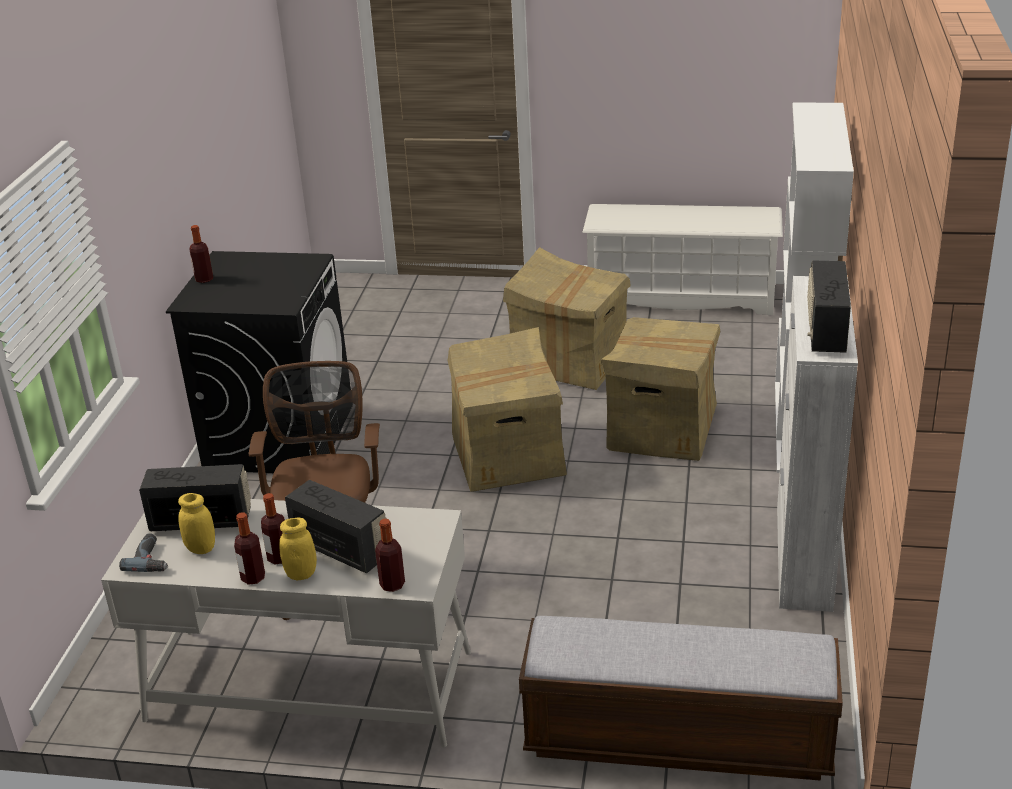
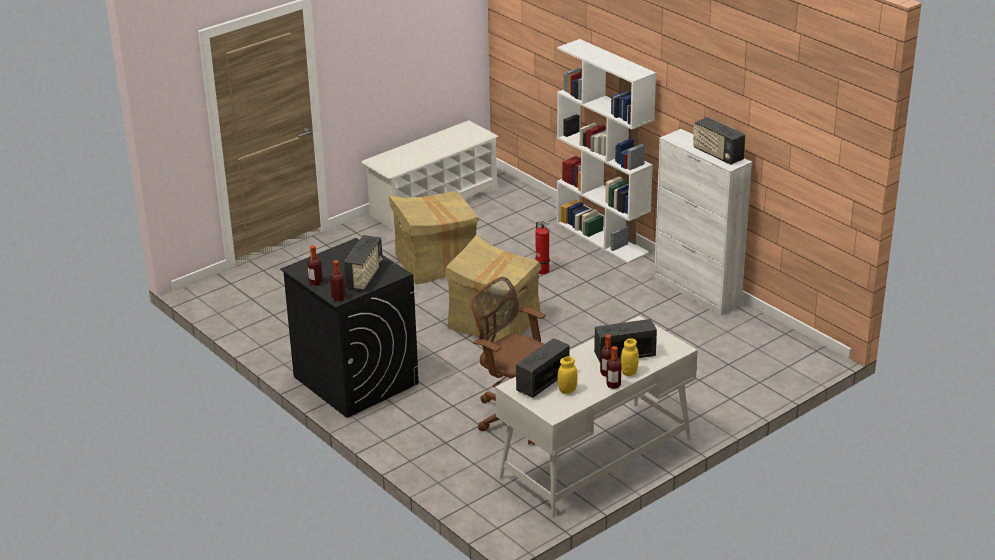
camera: 50 degrees left, 0 degrees up
power drill [119,533,168,572] -> none
bottle [375,519,405,592] -> bottle moved to [330,260,346,301]
bench [519,616,843,781] -> none
cardboard box [601,317,721,461] -> fire extinguisher [535,220,551,274]
none -> radio [344,235,383,291]

